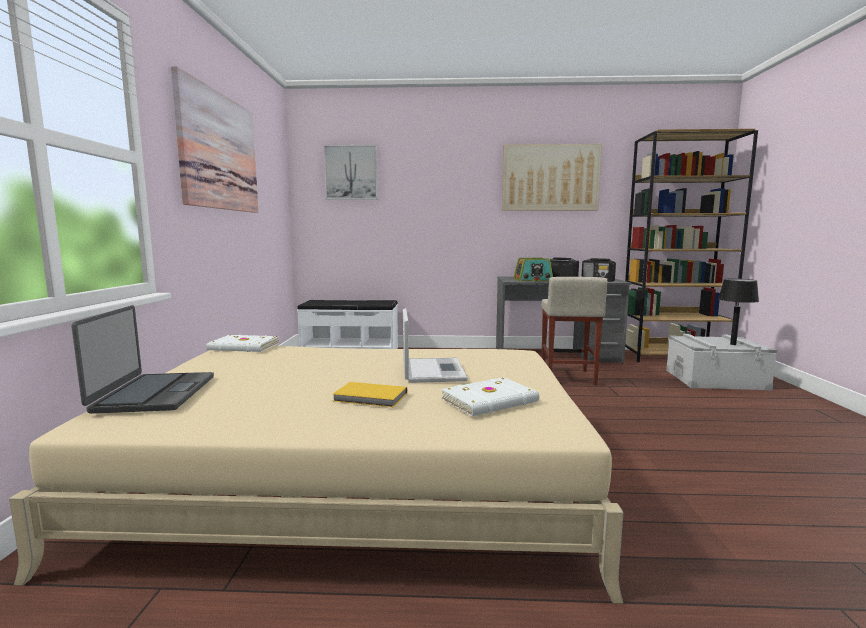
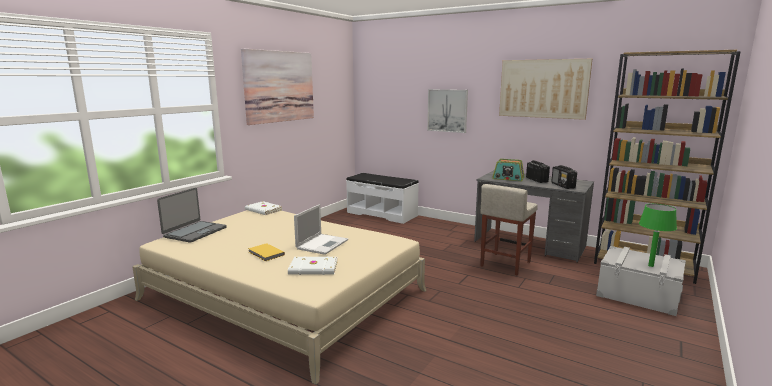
camera: 30 degrees right, 5 degrees up
picture [324,145,378,200] -> picture moved to [427,89,468,133]
black table lamp [718,279,759,345] -> green table lamp [639,204,677,267]

